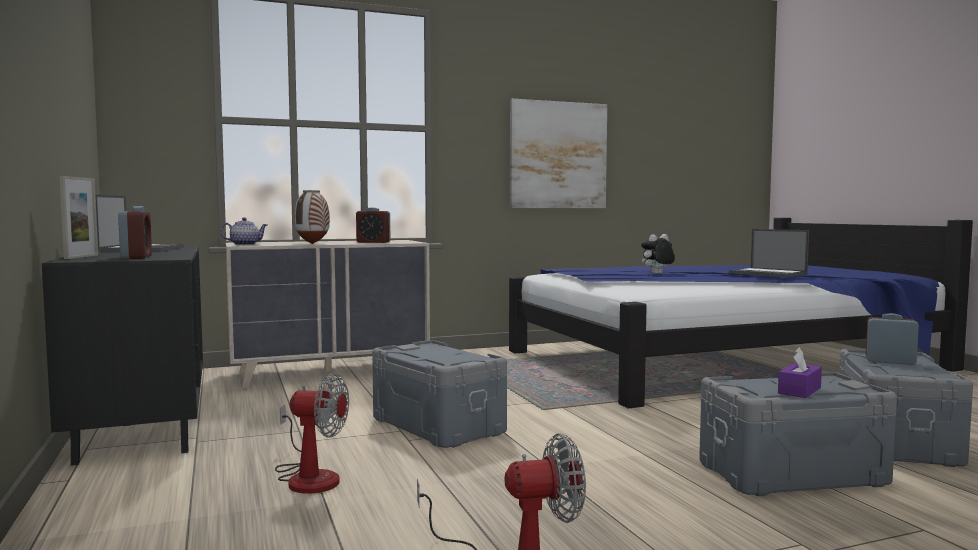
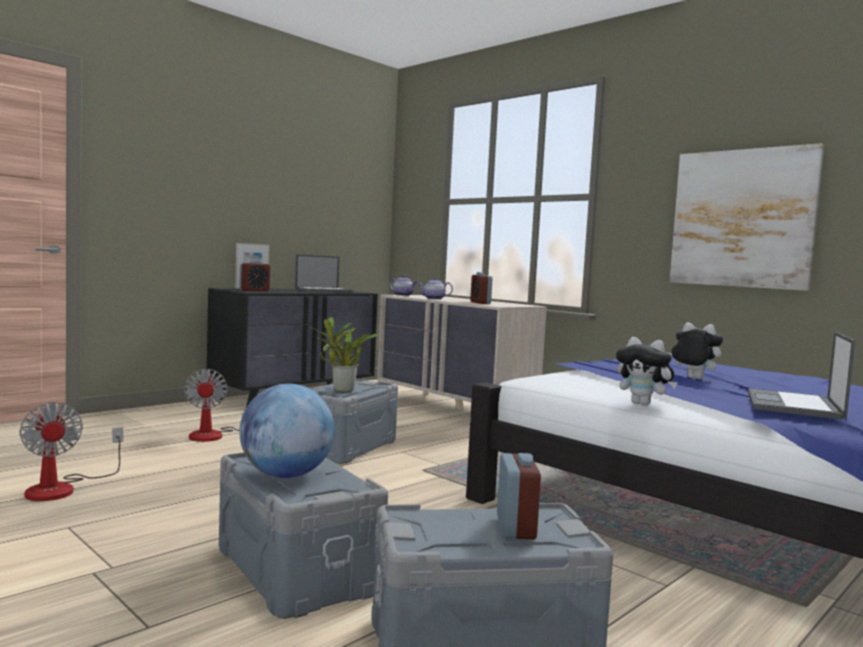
camera: 65 degrees right, 0 degrees up
vase [294,190,330,244] -> teapot [417,278,453,300]
purple tissue box [778,347,822,398] -> globe [239,384,335,478]
none -> potted plant [309,317,379,393]
none -> plush toy [616,337,678,406]

